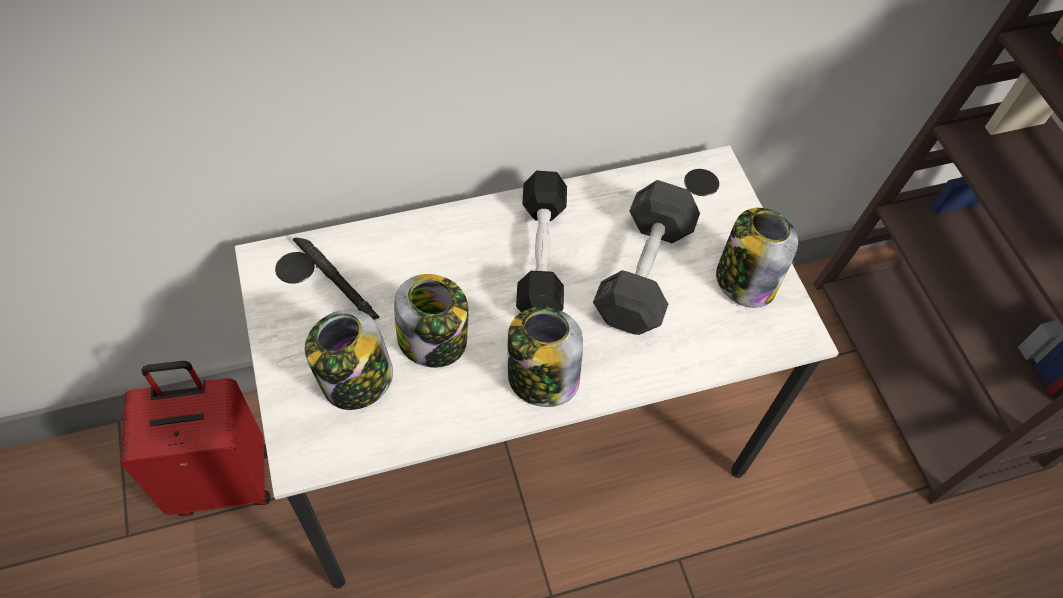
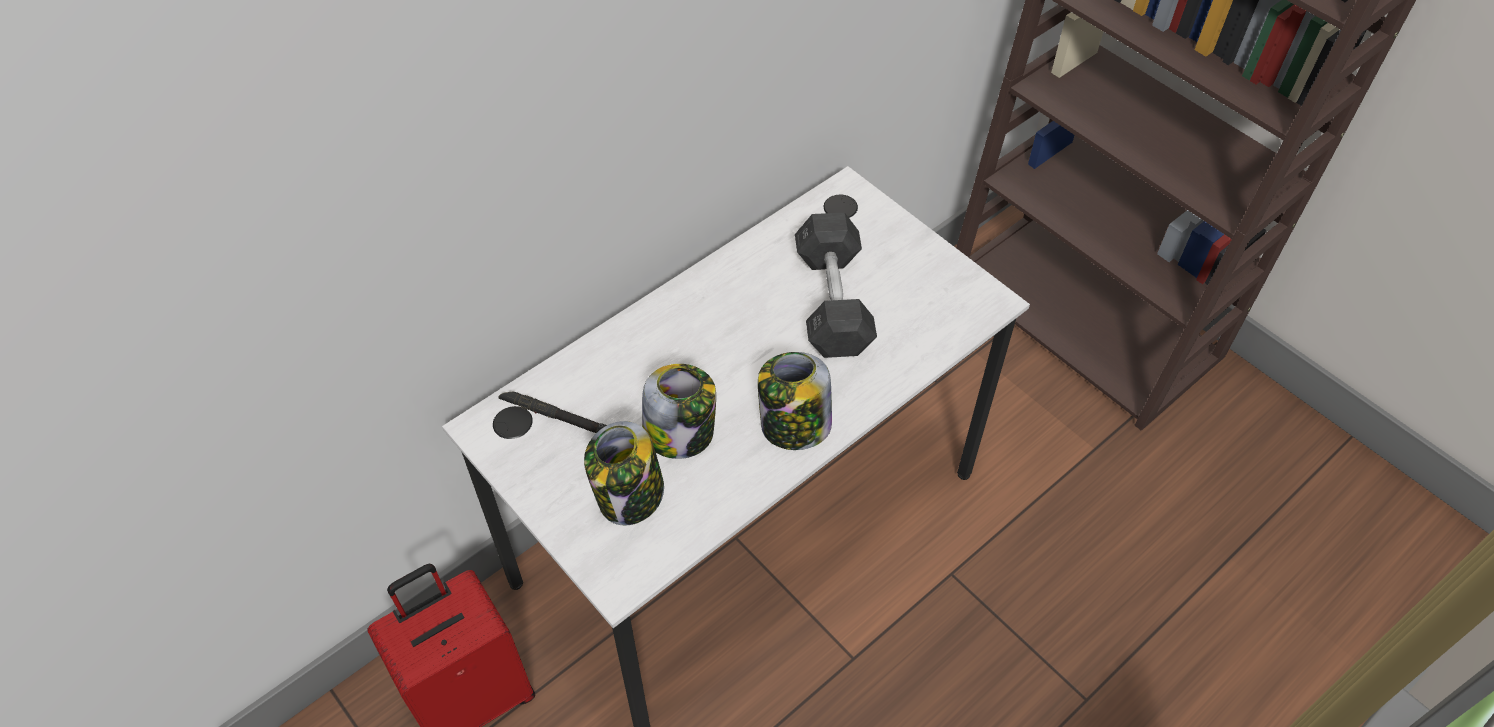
camera: 20 degrees left, 5 degrees down
black dumbbell [516,171,567,312] -> none
jar [716,208,798,308] -> none

